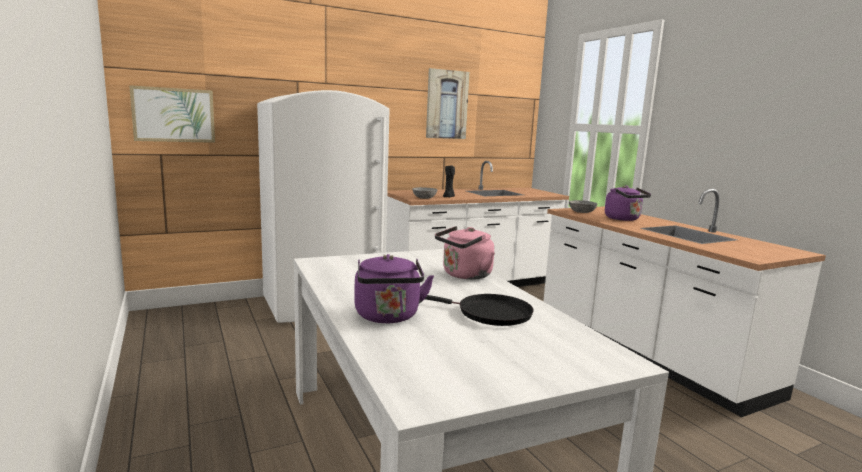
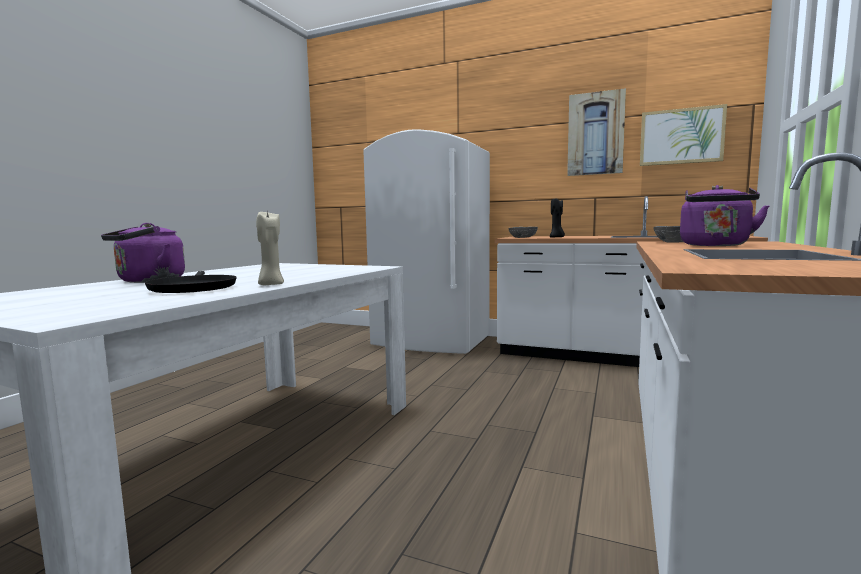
camera: 50 degrees right, 5 degrees down
picture [129,85,215,143] -> picture moved to [640,104,727,166]
pink kettle [435,226,495,280] -> none
none -> beige candle [256,210,284,285]

